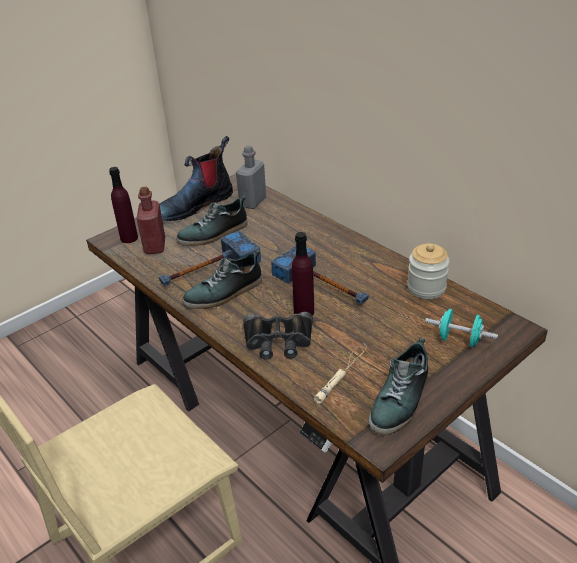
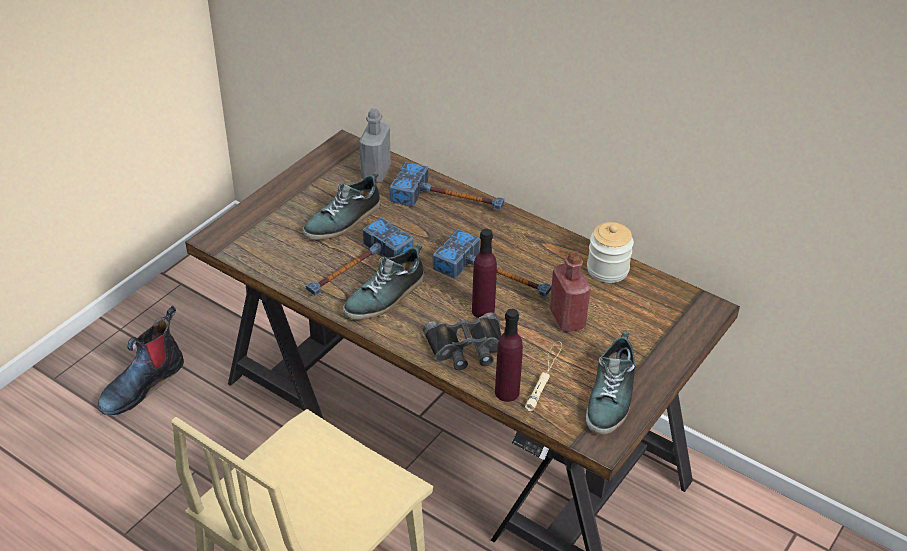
camera: 15 degrees left, 5 degrees up
purple bottle [109,167,138,243] -> purple bottle moved to [495,309,523,402]
red bottle [136,187,165,254] -> red bottle moved to [550,251,591,332]
boot [159,136,233,221] -> boot moved to [98,306,184,415]
turquoise dumbbell [425,309,498,347] -> none
none -> hammer [390,162,504,210]

